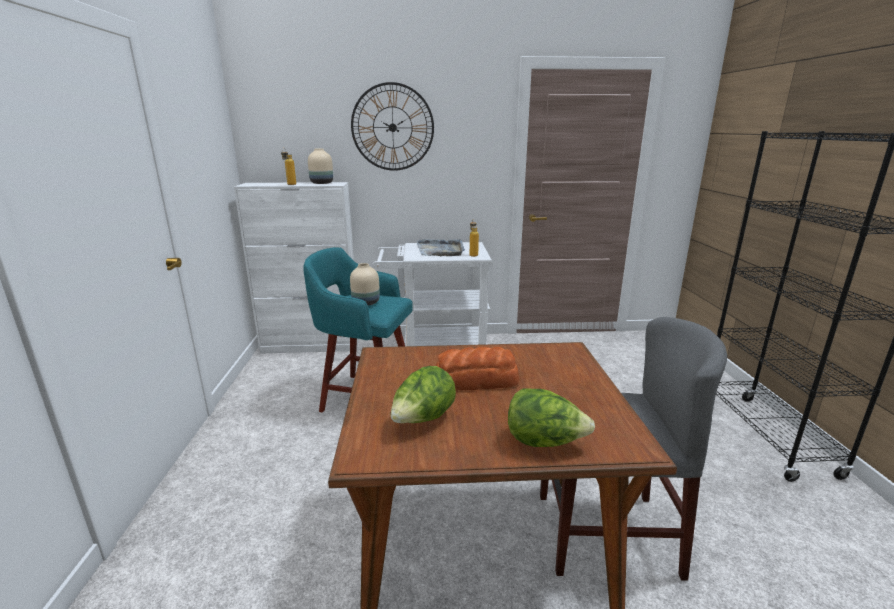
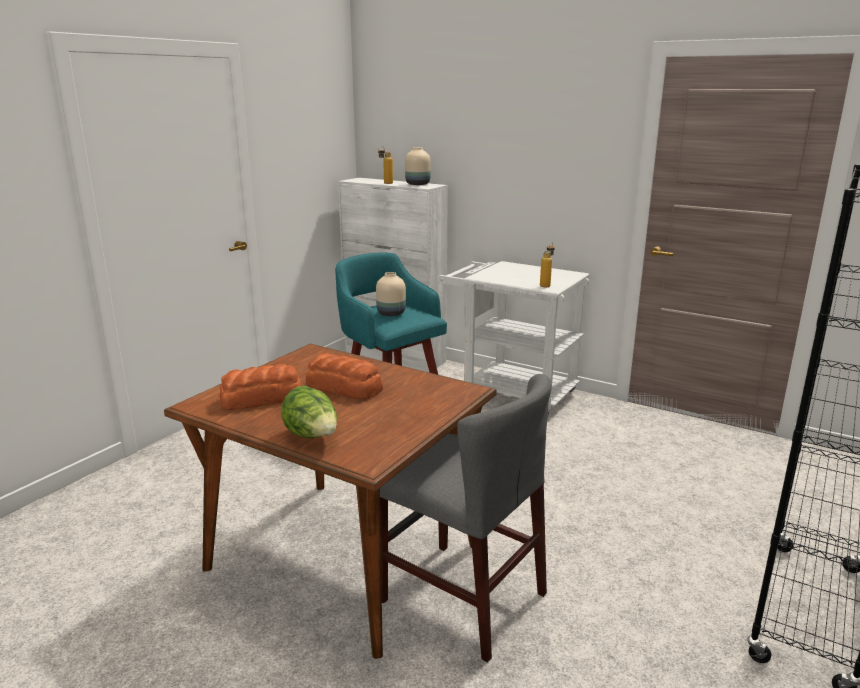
camera: 35 degrees right, 0 degrees up
wall clock [351,82,434,171] -> none
lettuce [391,366,456,423] -> bread [220,364,302,410]
grey tray [417,239,465,256] -> none

